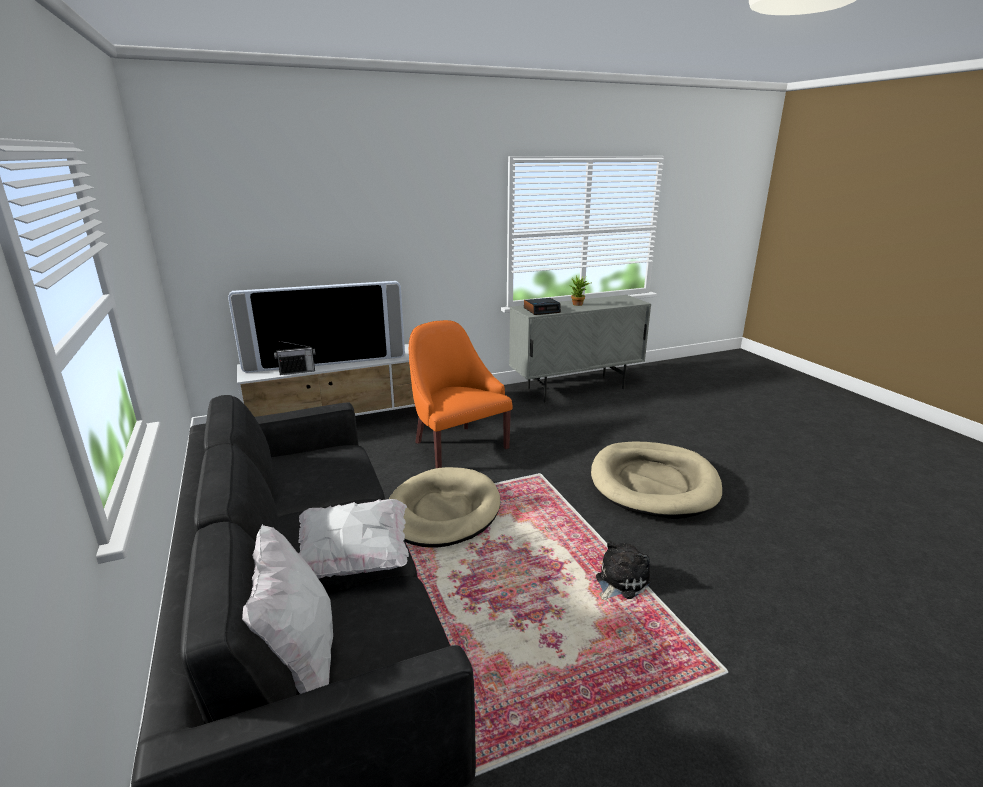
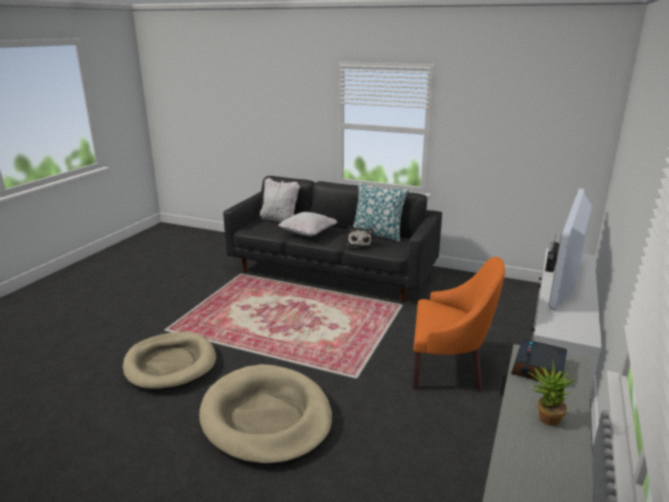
camera: 135 degrees right, 0 degrees up
beige dog bed [389,467,501,547] -> beige dog bed moved to [123,332,216,391]
plush toy [596,541,651,600] -> plush toy moved to [346,226,374,248]
none -> pillow [353,183,409,242]

